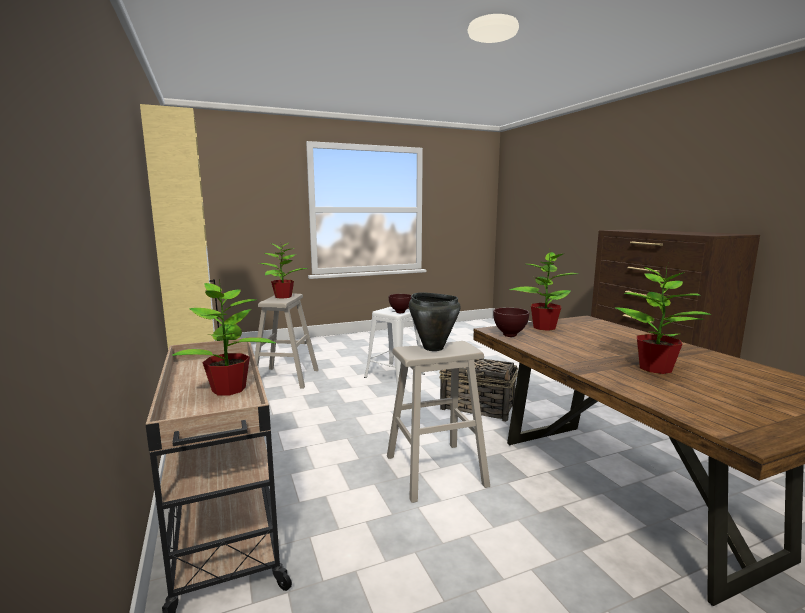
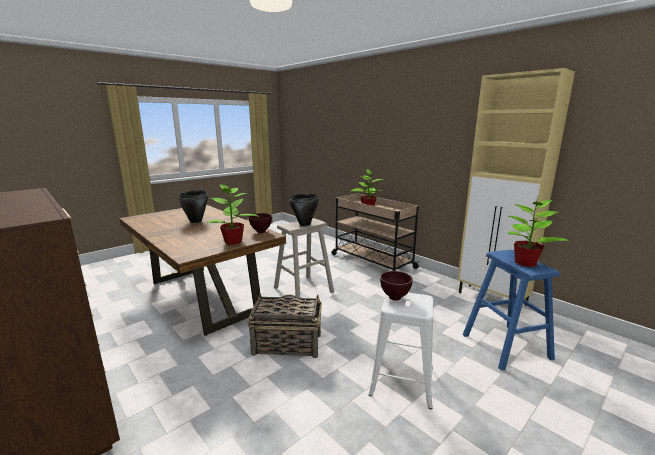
camera: 160 degrees right, 5 degrees up
beige stool [255,294,319,389] -> blue stool [463,250,560,371]
potted plant [615,264,711,374] -> black cooking pot [178,190,208,223]

